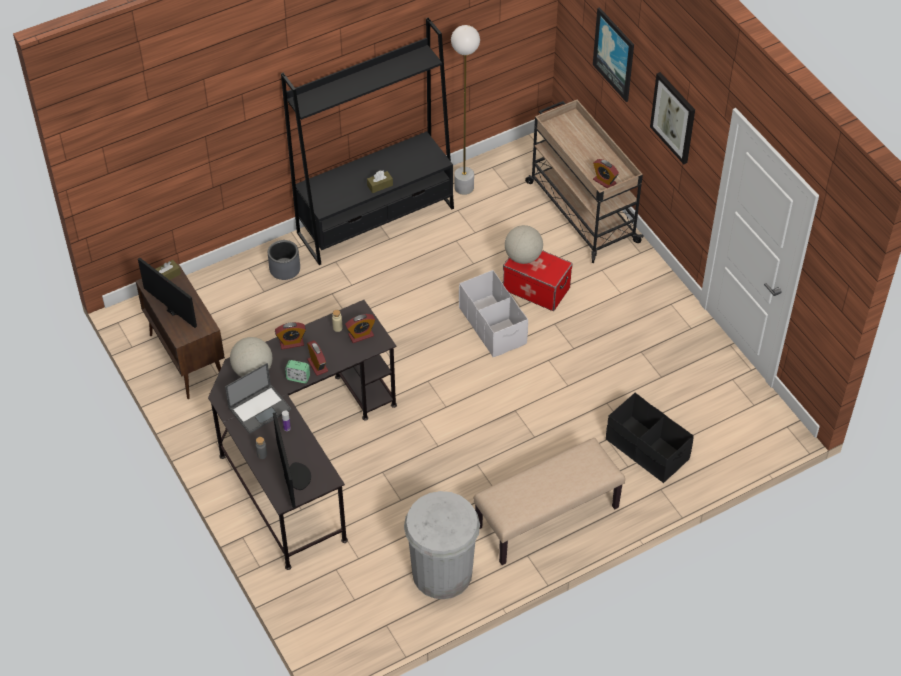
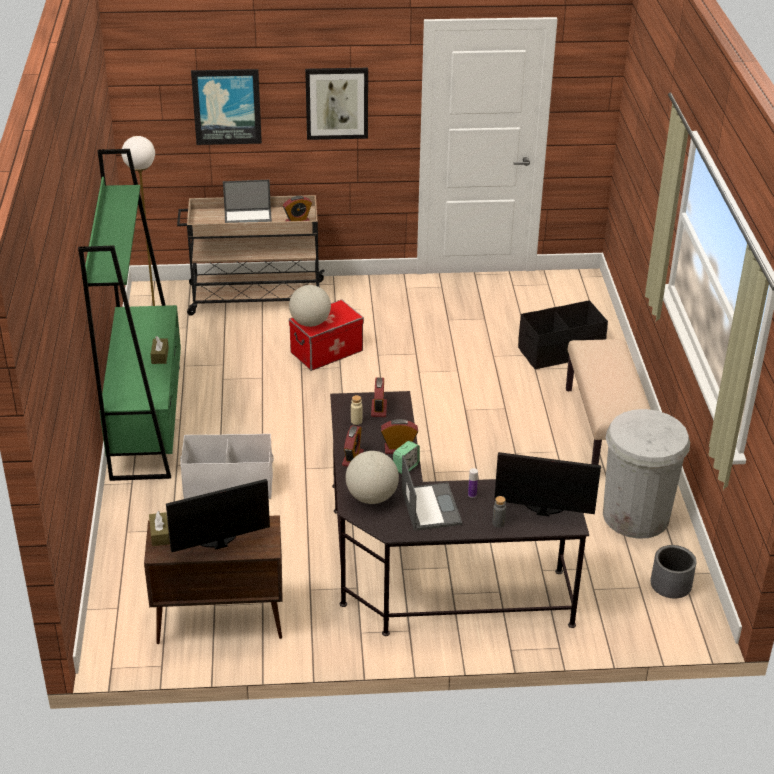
camera: 65 degrees left, 15 degrees down
grey planter [268,240,300,280] -> grey planter moved to [651,545,696,598]
black bookcase [281,18,454,265] -> green bookcase [78,149,181,481]
white storage box [459,270,528,358] -> white storage box moved to [180,434,274,499]
none -> laptop [223,180,272,223]

